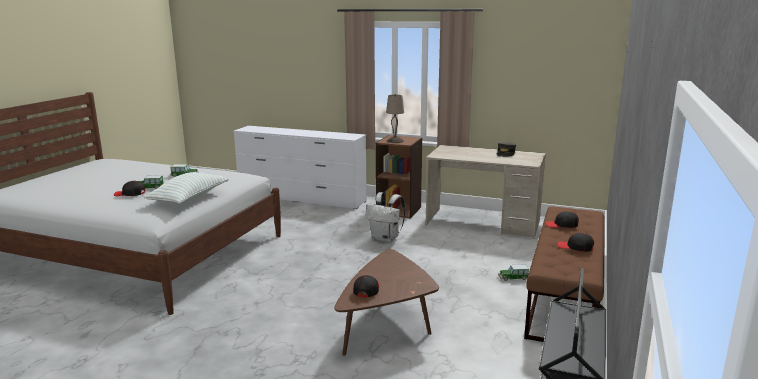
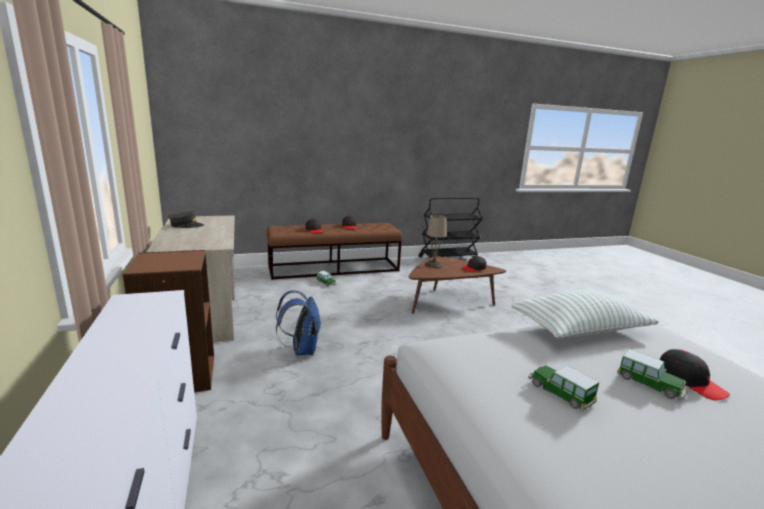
camera: 130 degrees left, 0 degrees up
white backpack [366,192,405,242] -> blue backpack [276,290,321,356]
beige table lamp [386,94,404,143] -> beige table lamp moved to [424,215,447,269]

